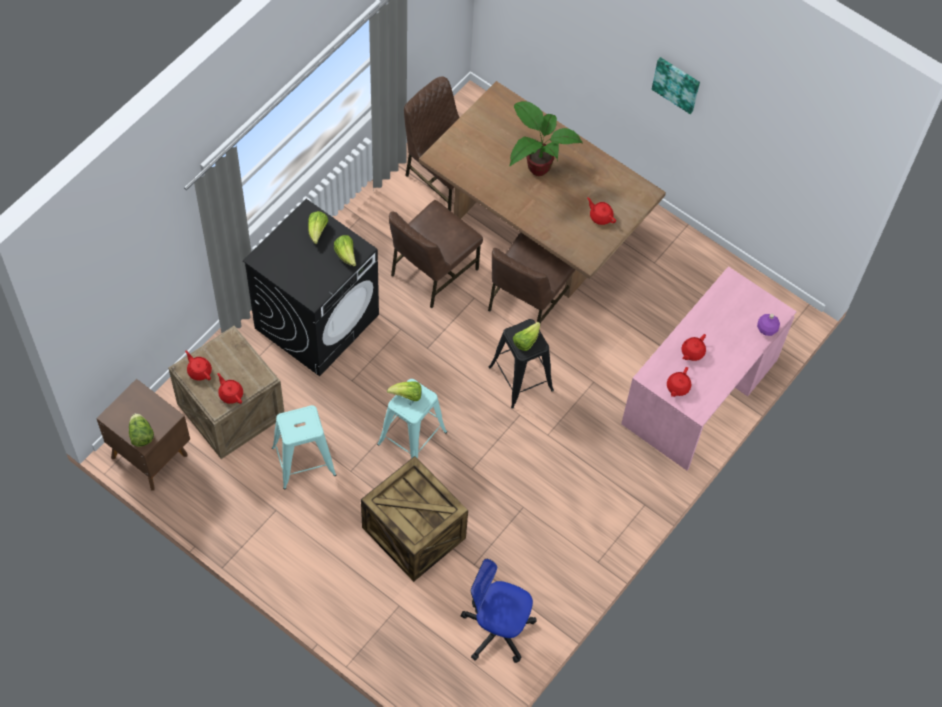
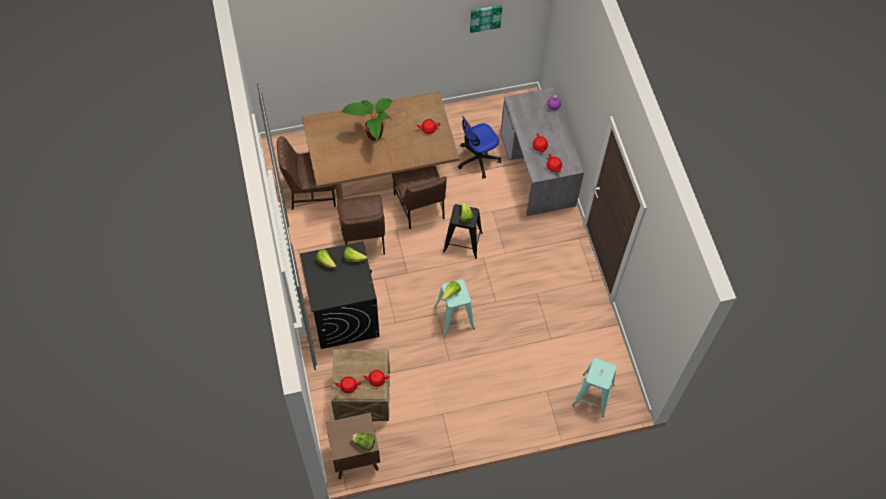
camera: 50 degrees left, 0 degrees up
turquoise stool [272,405,336,490] -> turquoise stool moved to [572,358,617,417]
crate [361,456,468,582] -> none
office chair [461,559,537,663] -> office chair moved to [458,116,501,178]
pink desk [621,266,797,470] -> grey desk [500,88,584,216]
picture [652,57,700,114] -> picture moved to [470,5,502,33]

